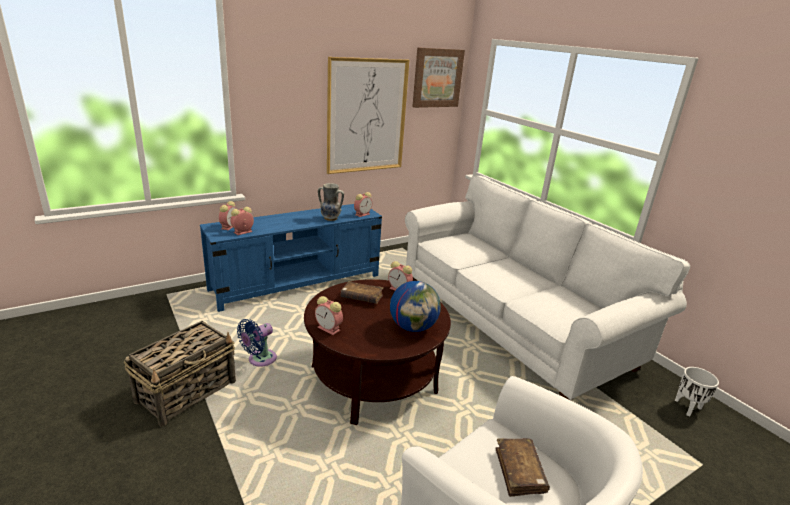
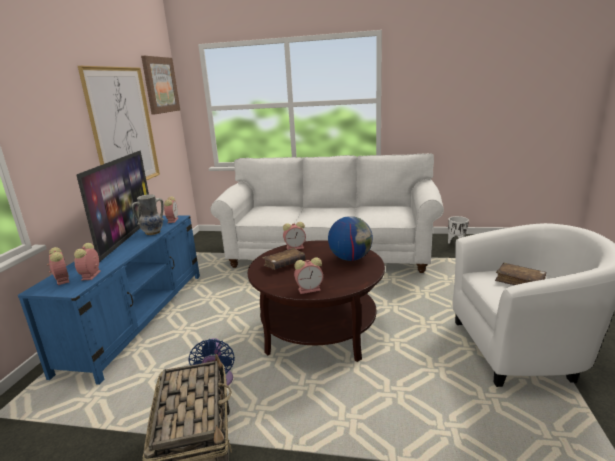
camera: 45 degrees left, 5 degrees down
none -> television [77,150,149,262]

